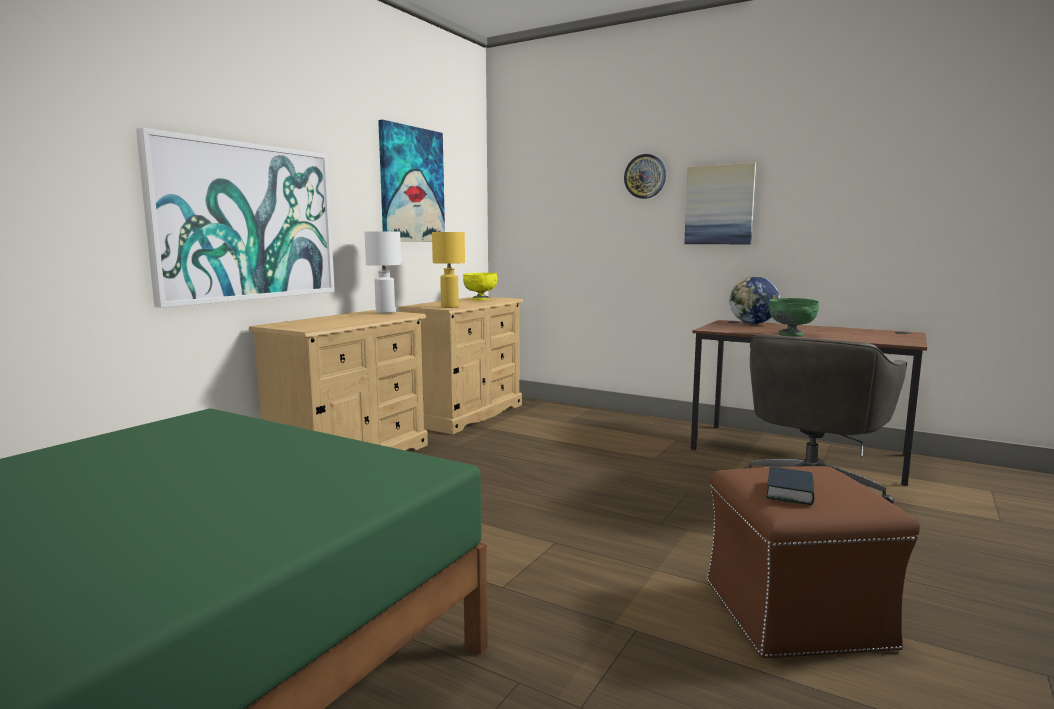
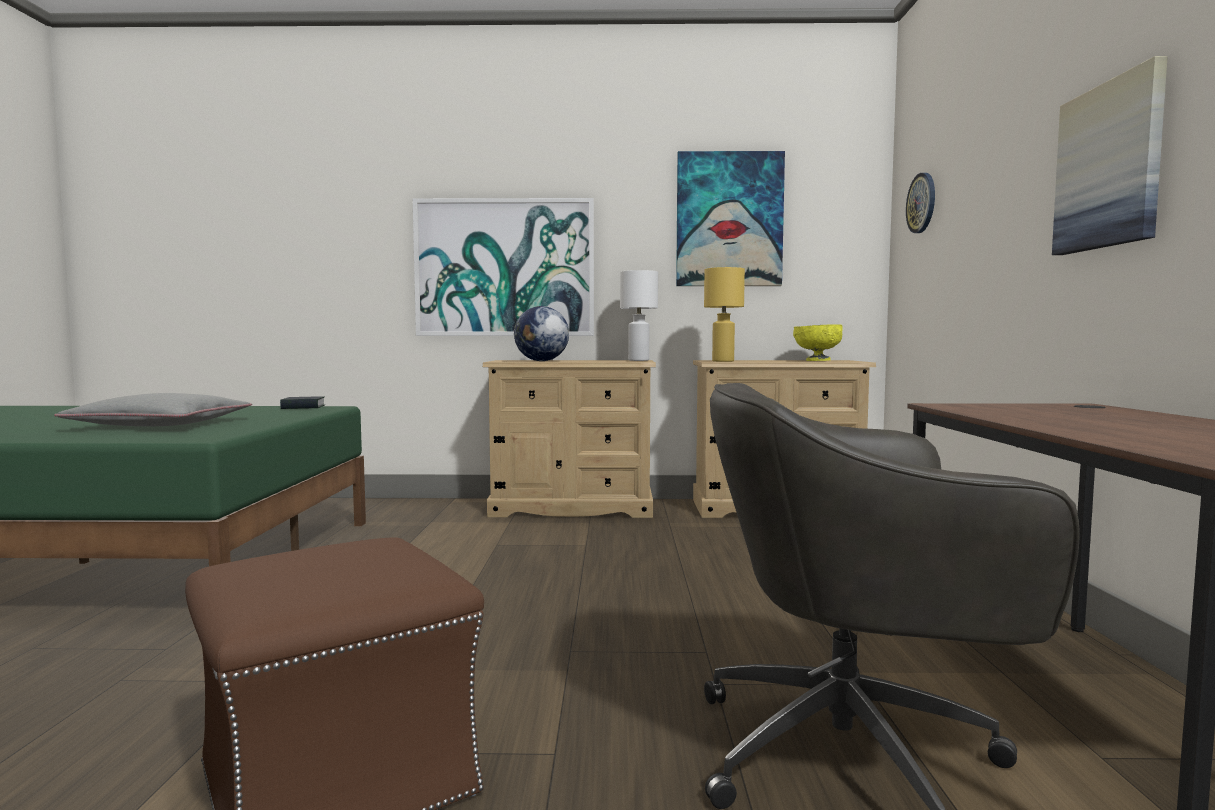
camera: 60 degrees right, 5 degrees down
wall clock [624,154,666,199] -> wall clock moved to [906,173,935,233]
globe [730,277,780,324] -> globe moved to [514,306,569,361]
book [766,467,814,505] -> book moved to [280,396,325,409]
green bowl [769,298,819,337] -> none
none -> grey pillow [54,393,252,426]

